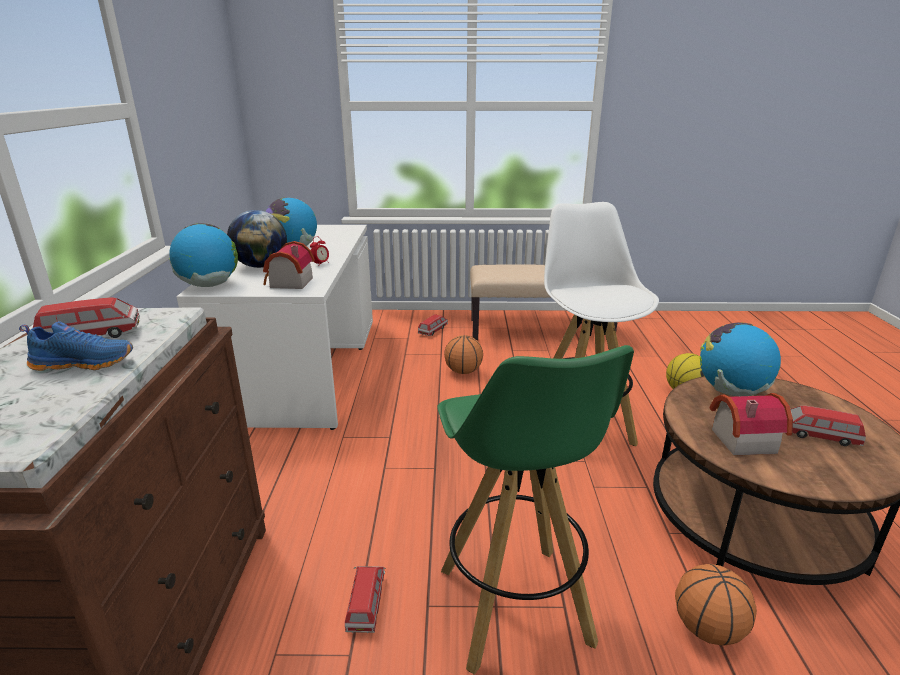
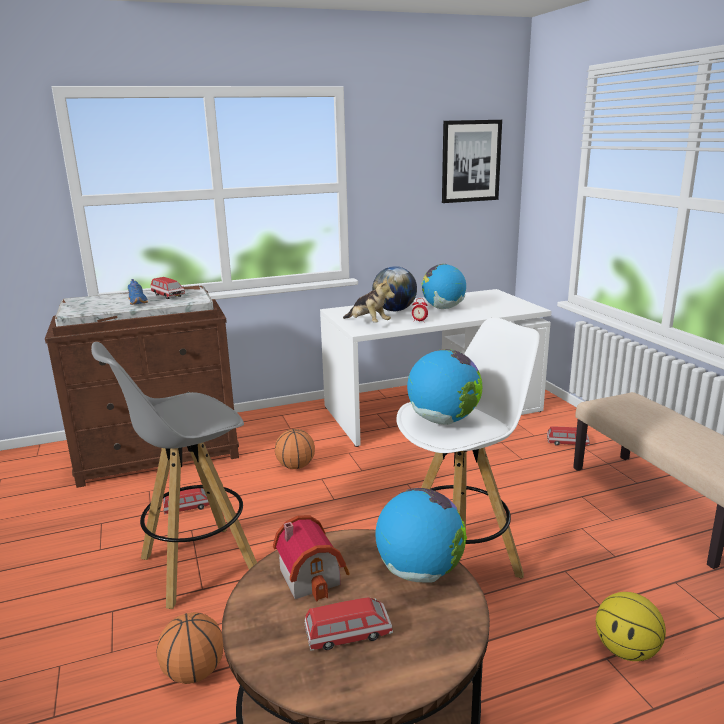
camera: 70 degrees right, 5 degrees down
globe [169,223,238,287] -> globe moved to [407,349,482,425]
toy house [263,241,315,289] -> plush toy [343,278,395,323]
green stool [437,345,634,675] -> grey stool [91,342,257,609]
basketball [444,335,483,374] -> basketball moved to [275,429,315,469]
toy car [790,405,866,446] -> toy car turned 75 degrees clockwise [305,597,393,651]
none -> picture [442,120,502,203]

